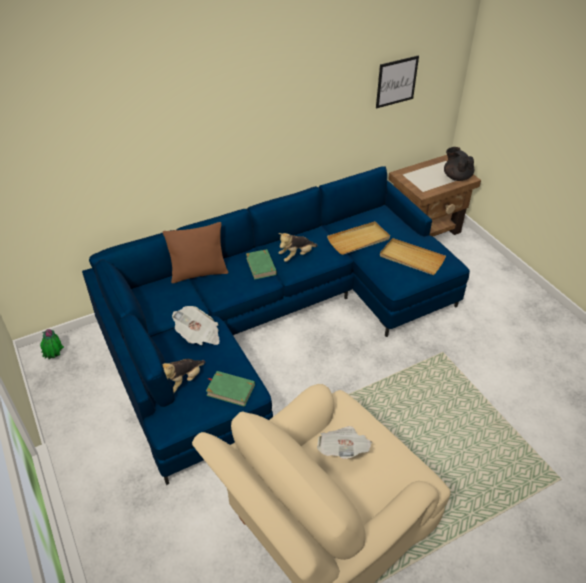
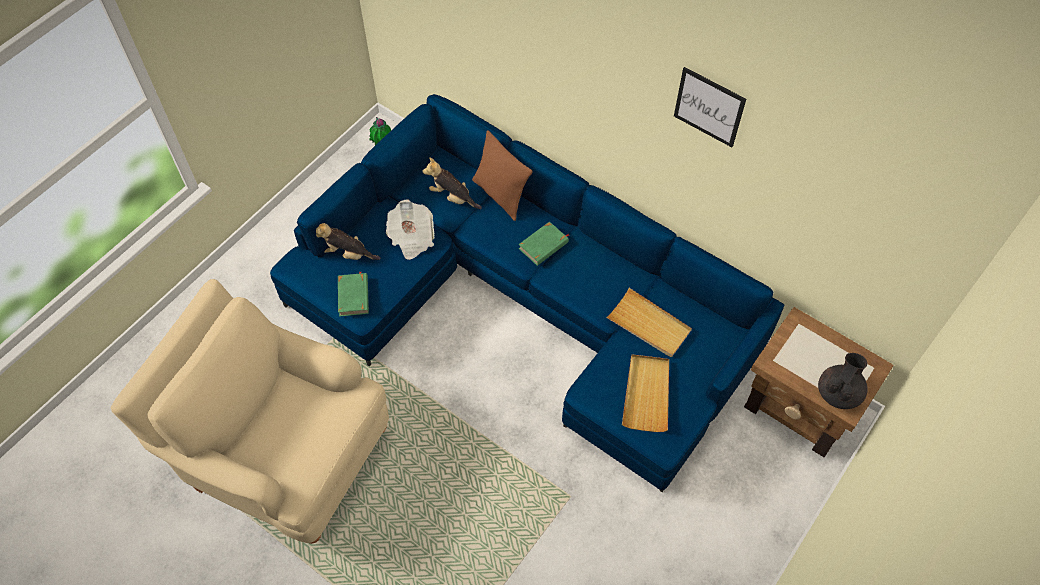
camera: 65 degrees right, 15 degrees up
plush toy [278,233,318,262] -> plush toy moved to [423,157,482,209]
newspaper [317,426,372,459] -> none
picture [376,56,419,108] -> picture moved to [674,67,746,147]

